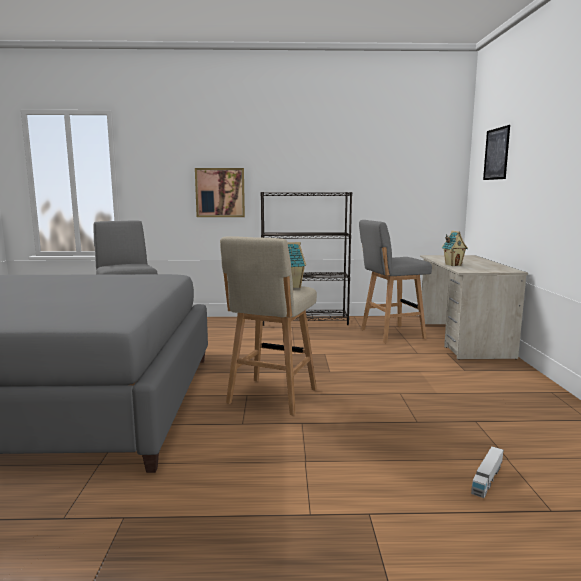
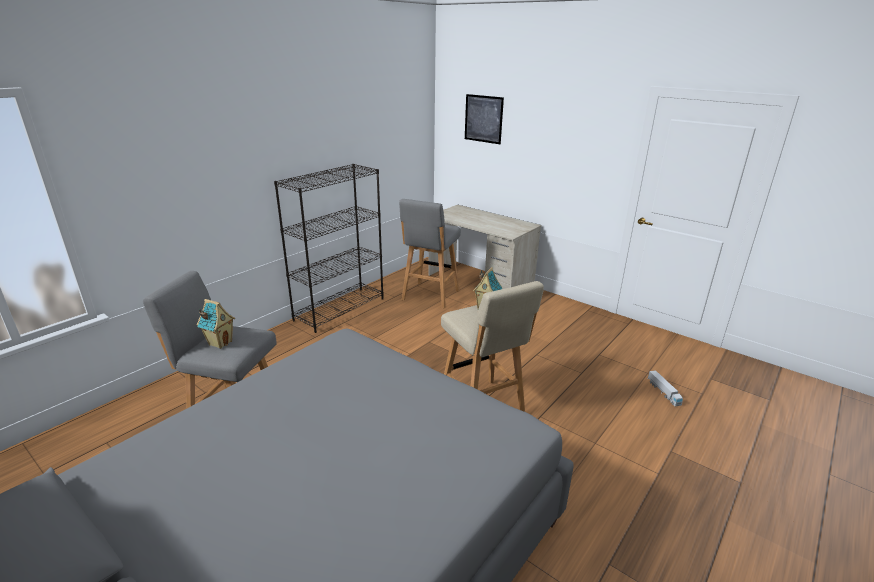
camera: 50 degrees left, 15 degrees up
picture [195,168,245,217] -> none
toy house [442,231,468,266] -> toy house moved to [197,299,235,349]

